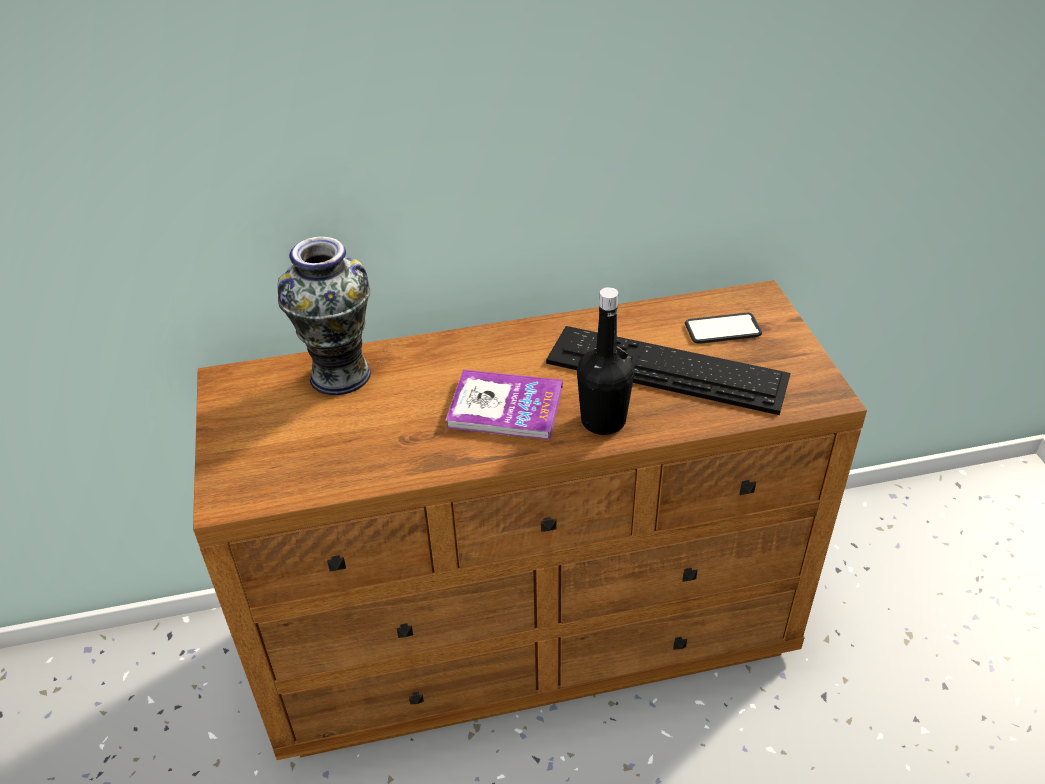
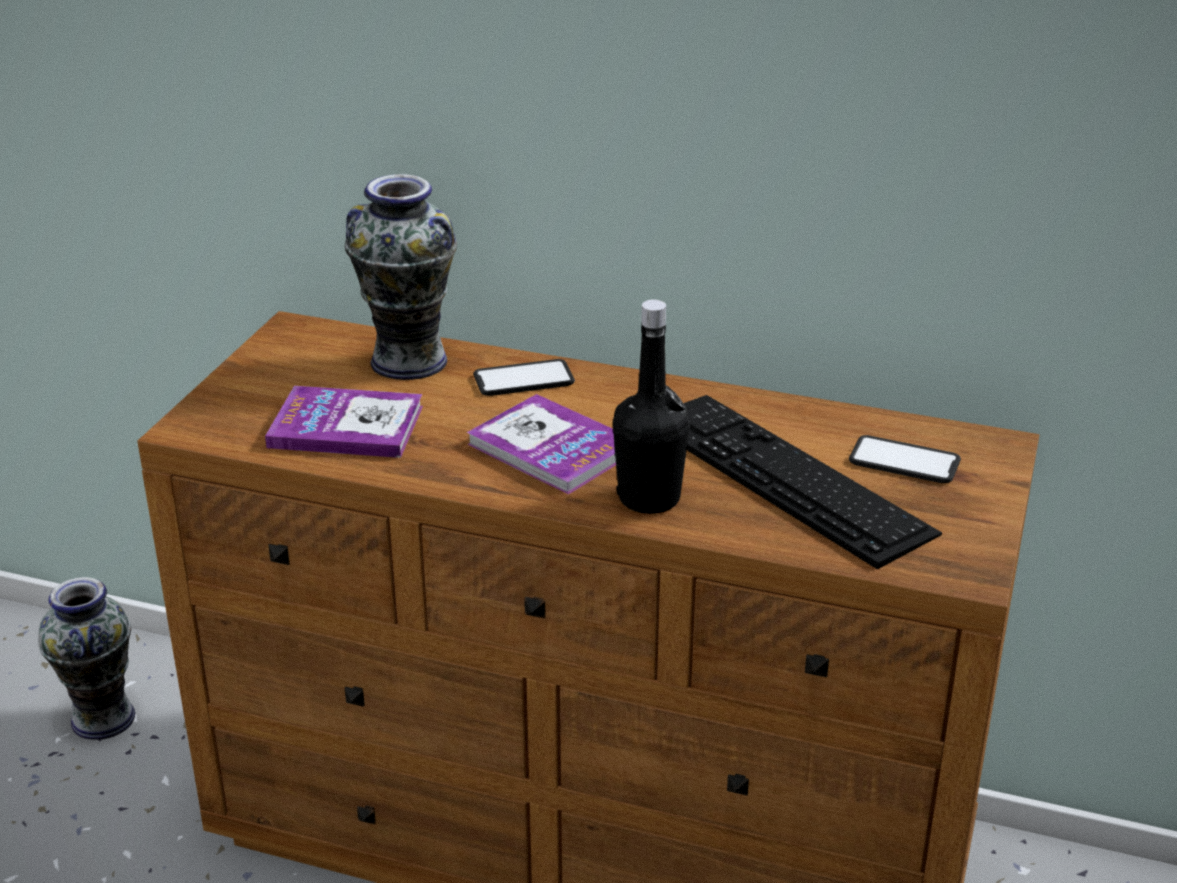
camera: 30 degrees right, 10 degrees down
none -> vase [38,577,135,740]
none -> book [265,386,423,458]
none -> phone [473,359,575,396]

